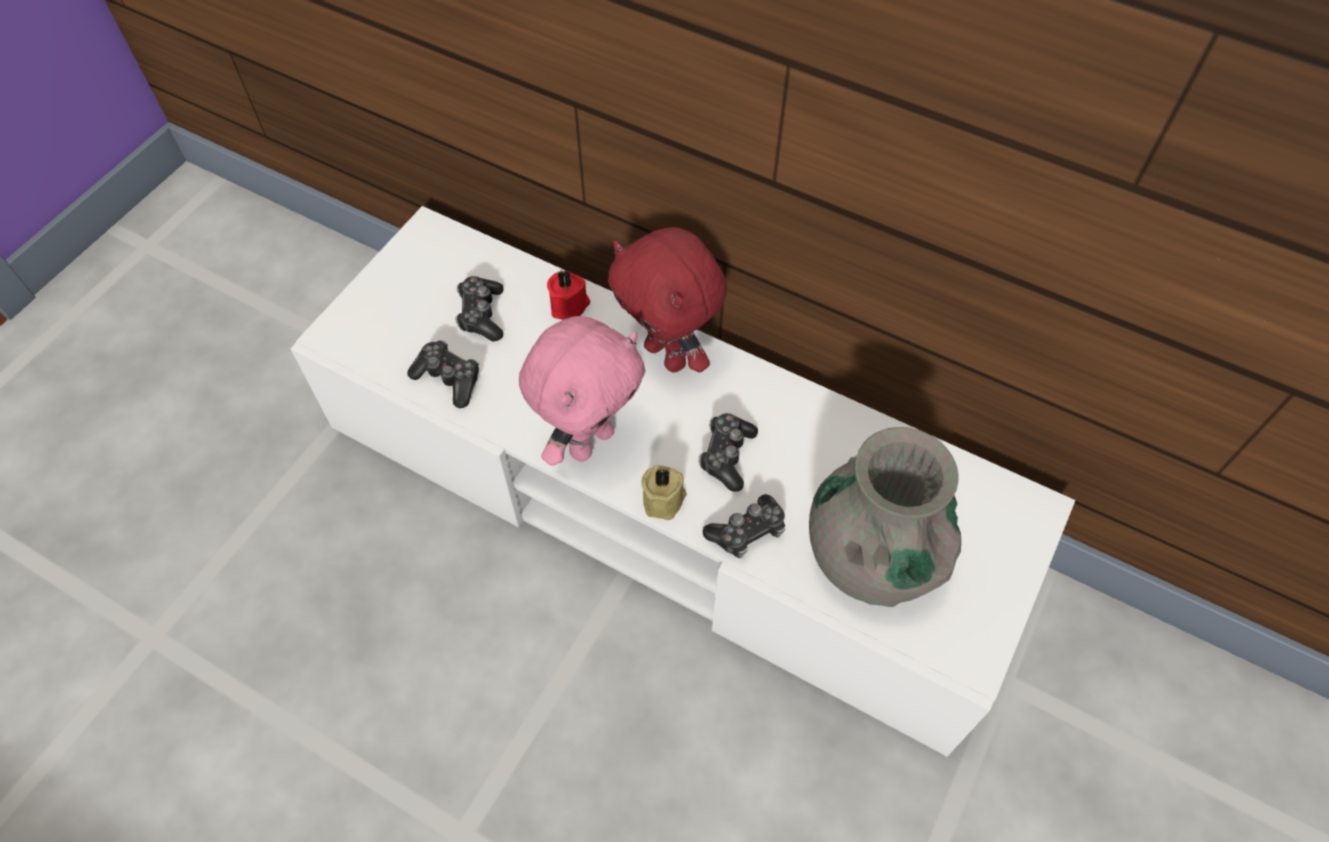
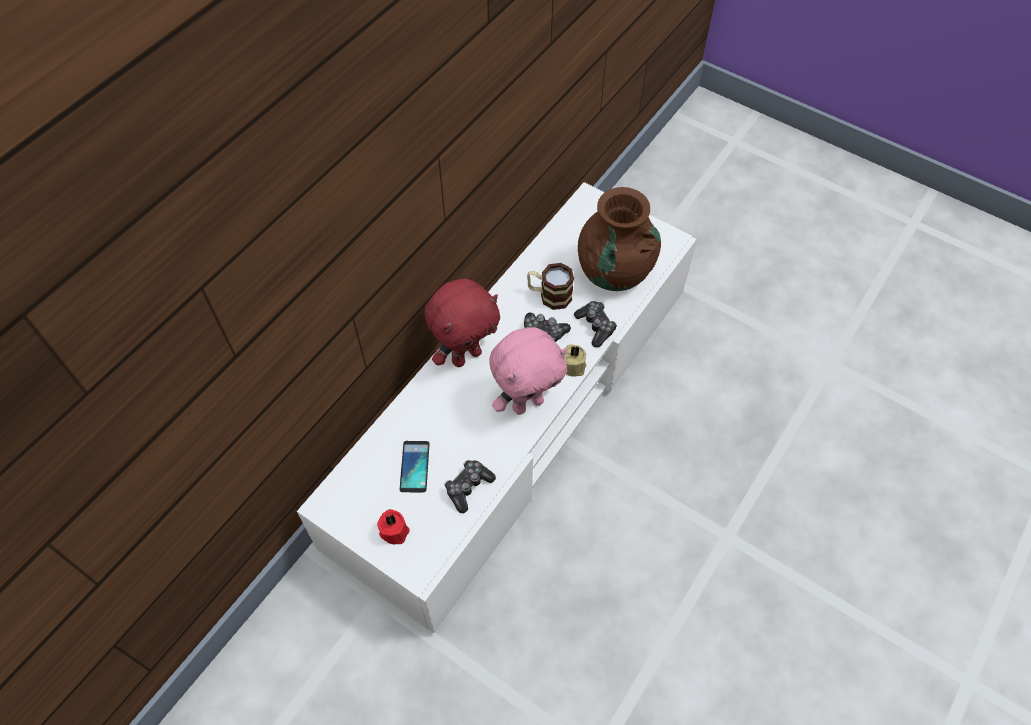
camera: 85 degrees left, 0 degrees up
game controller [455,276,504,341] -> phone [400,441,430,492]
pink plush toy [519,316,645,466] -> pink plush toy turned 105 degrees clockwise [489,327,567,415]
red candle [547,270,590,320] -> red candle moved to [377,509,409,544]
grey vase [809,427,961,607] -> brown vase [578,187,661,291]
none -> mug [527,263,574,310]

